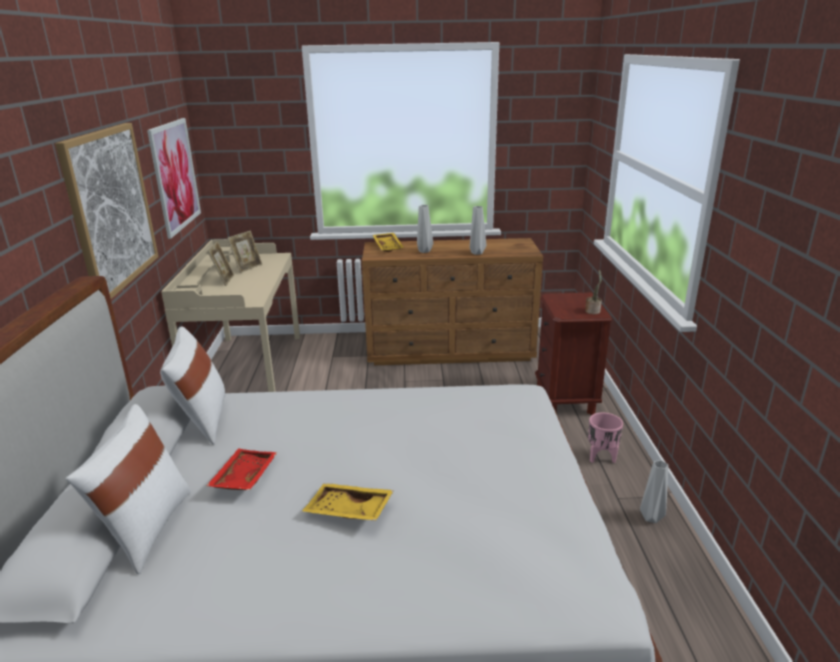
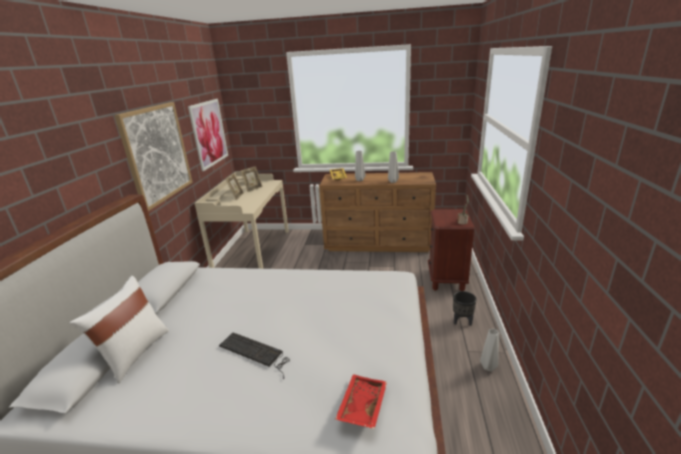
camera: 10 degrees right, 0 degrees up
white pillow [160,326,225,445] -> none
red tray [206,449,278,490] -> red tray moved to [335,374,387,429]
yellow tray [302,483,394,521] -> keyboard [219,332,290,379]
pink planter [588,413,623,463] -> black planter [453,291,477,326]

